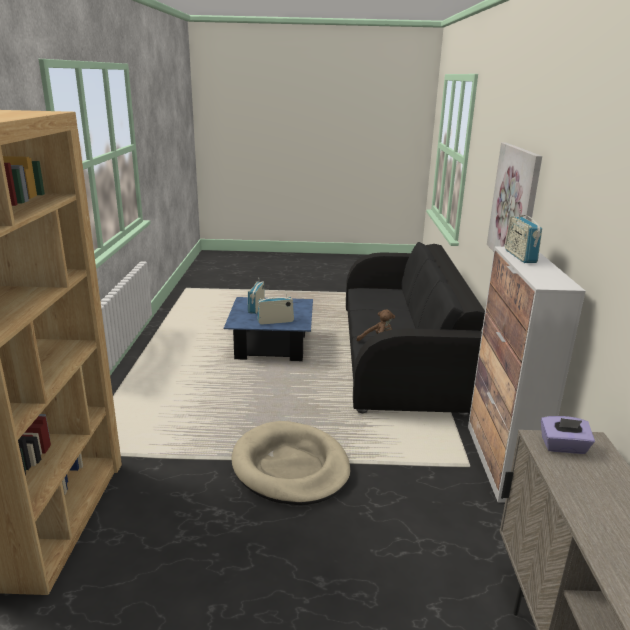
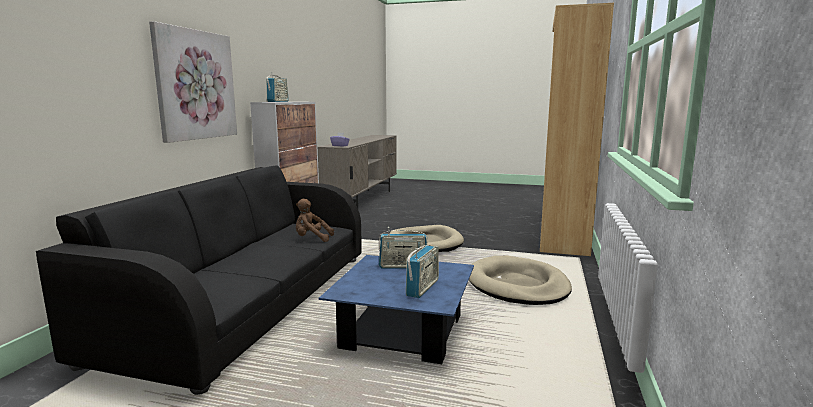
camera: 165 degrees left, 10 degrees down
none -> beige dog bed [469,256,572,305]

